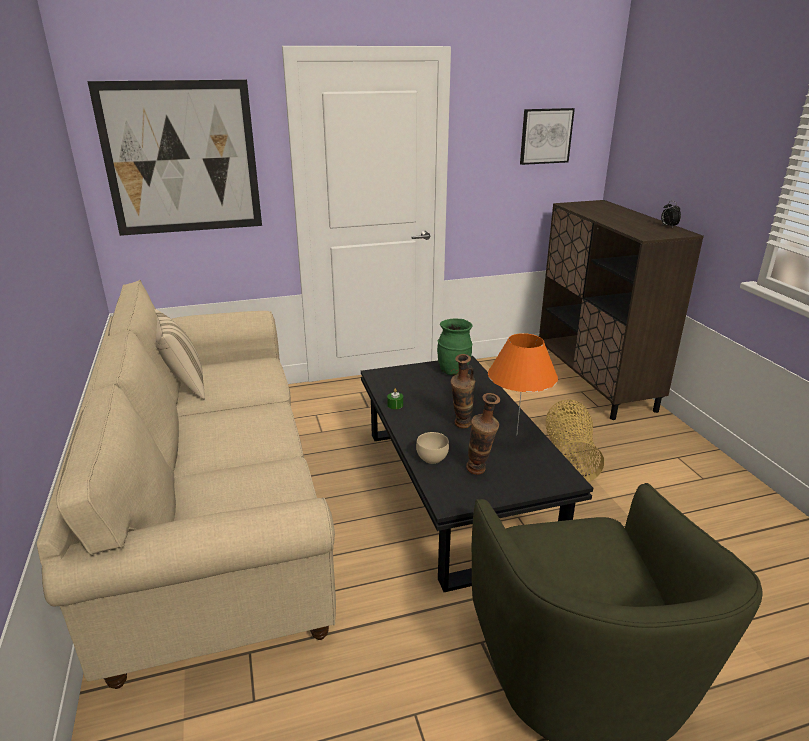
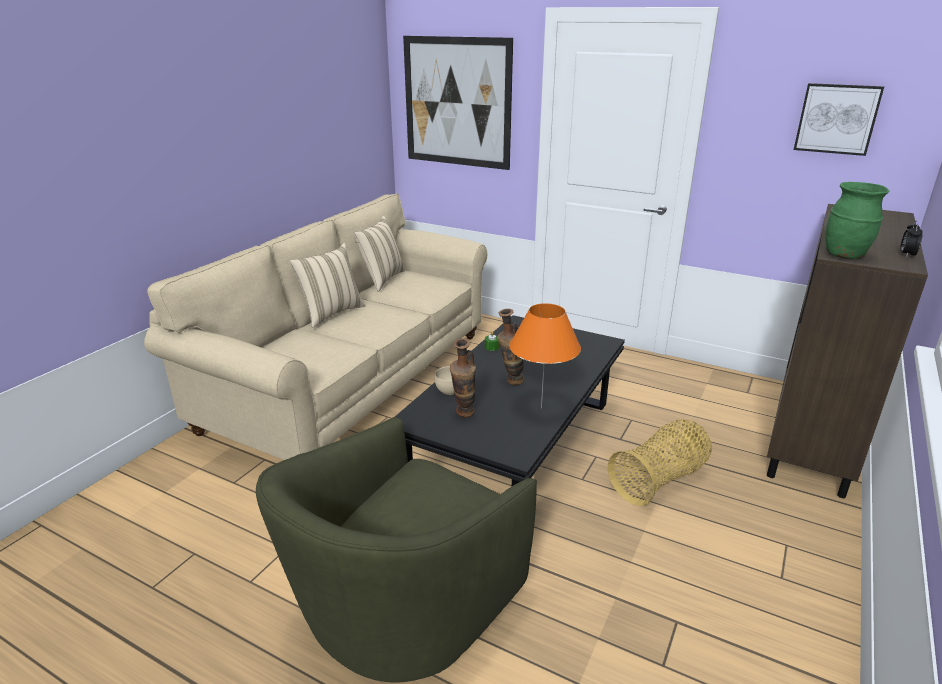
camera: 45 degrees right, 0 degrees up
green vase [437,318,473,375] -> green vase moved to [825,182,889,259]
none -> beige pillow [290,243,365,328]

